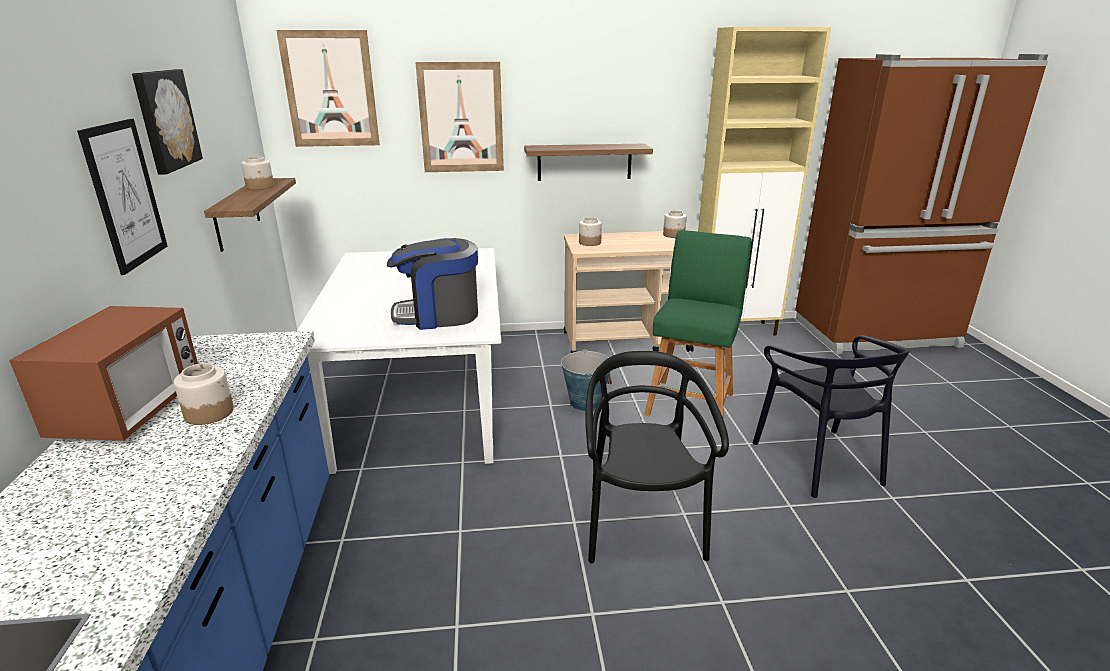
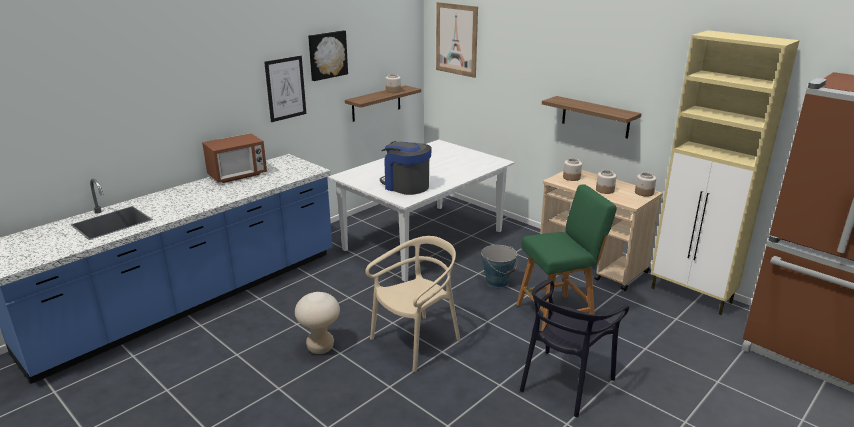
camera: 50 degrees right, 0 degrees up
jar [174,363,234,425] -> jar moved to [596,170,616,194]
picture [415,62,504,172] -> none
black chair [585,351,729,563] -> beige chair [365,236,460,372]
none -> beige stool [295,292,340,354]

